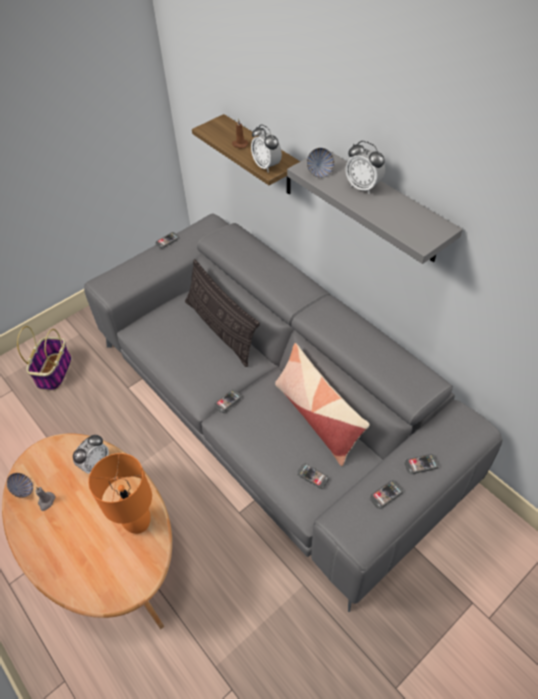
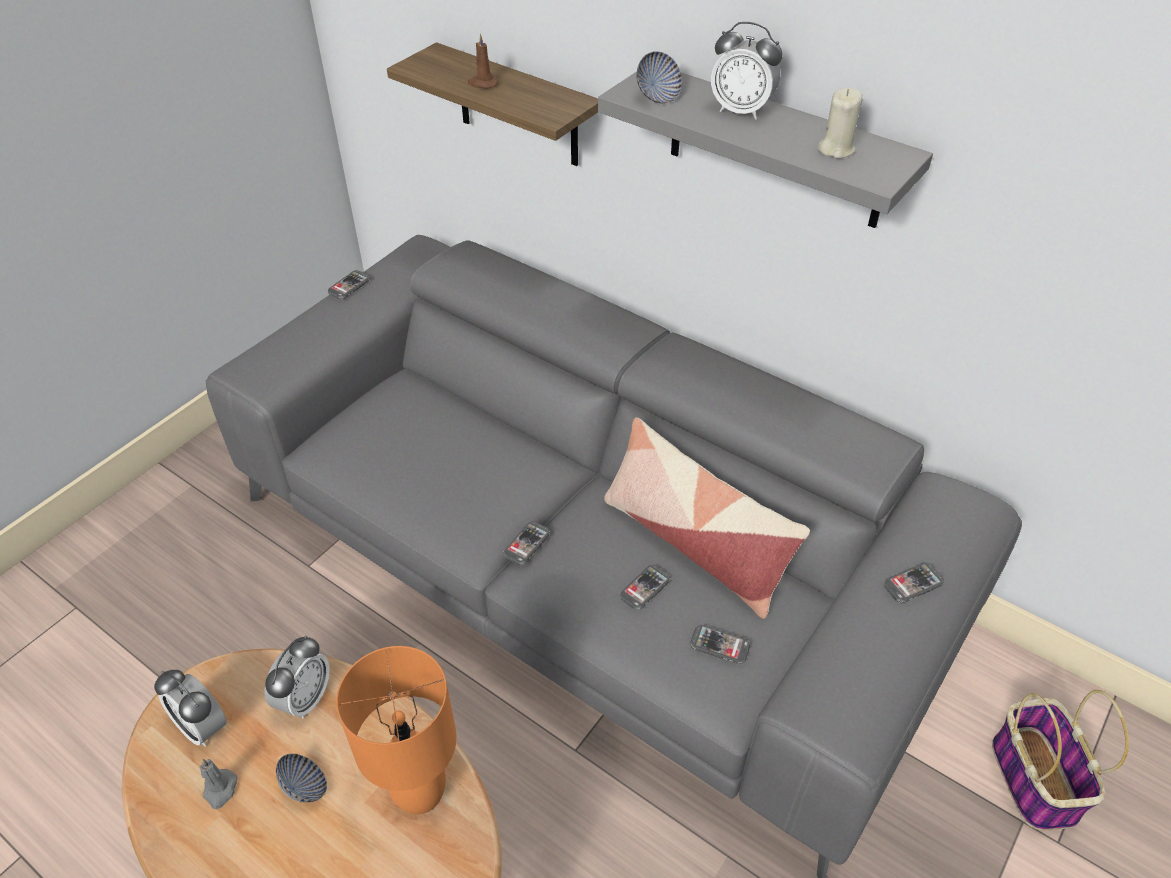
camera: 15 degrees left, 5 degrees down
bowl [7,473,33,498] -> bowl moved to [276,754,327,803]
basket [17,326,72,391] -> basket moved to [992,690,1129,831]
pillow [185,259,260,367] -> none
alarm clock [251,124,282,173] -> alarm clock moved to [154,670,226,747]
phone [369,480,403,509] -> phone moved to [620,565,671,610]
none -> beige candle [817,88,863,159]

